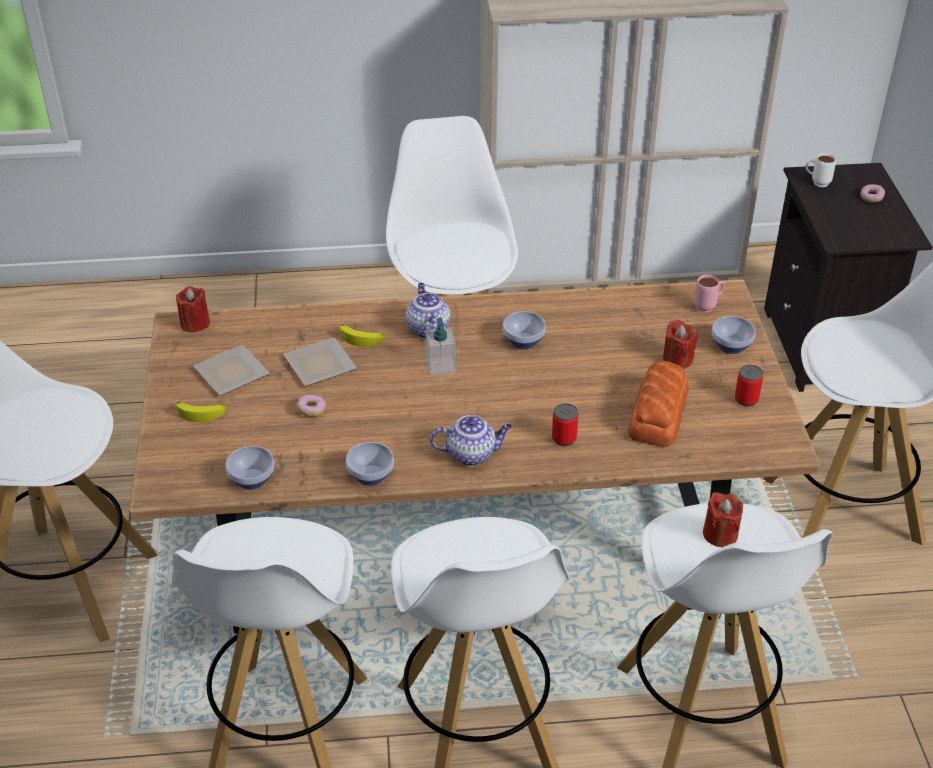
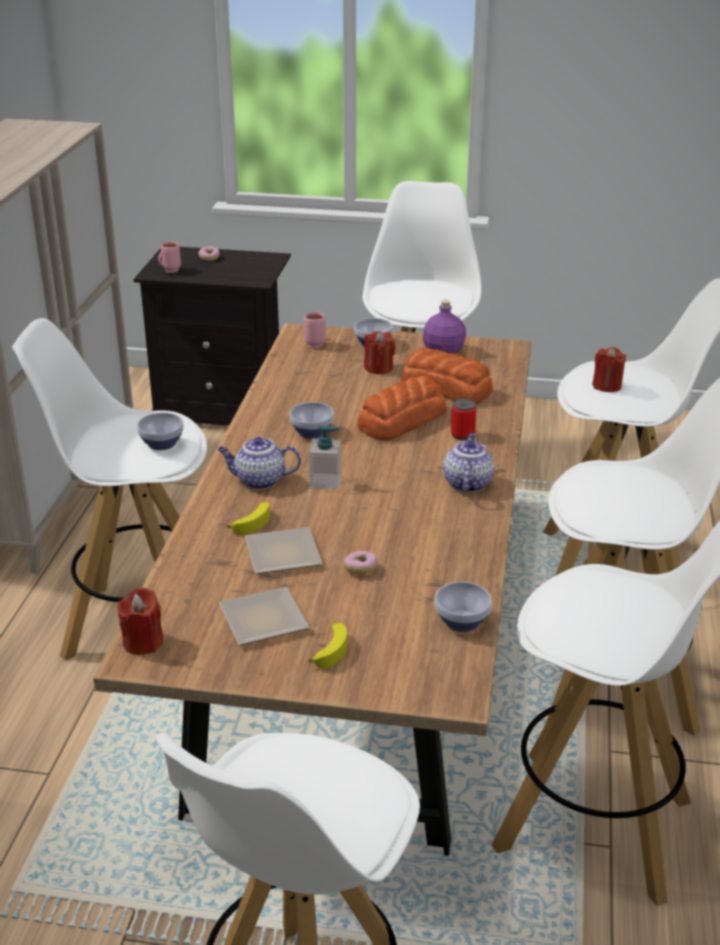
camera: 75 degrees left, 10 degrees down
bowl [346,442,394,486] -> bowl moved to [137,412,184,450]
can [735,365,763,406] -> purple bottle [423,300,466,354]
white mug [805,153,836,187] -> pink mug [158,241,181,273]
none -> bread [357,376,447,440]

